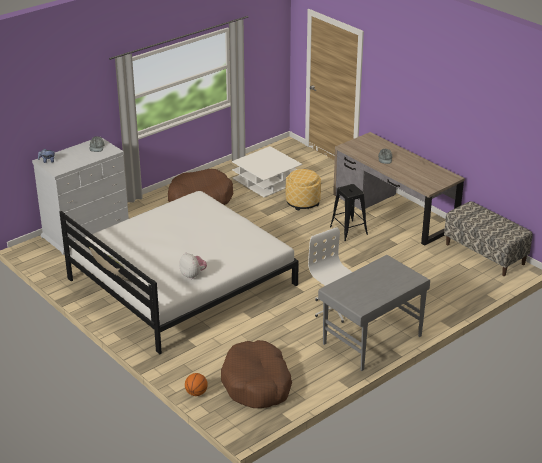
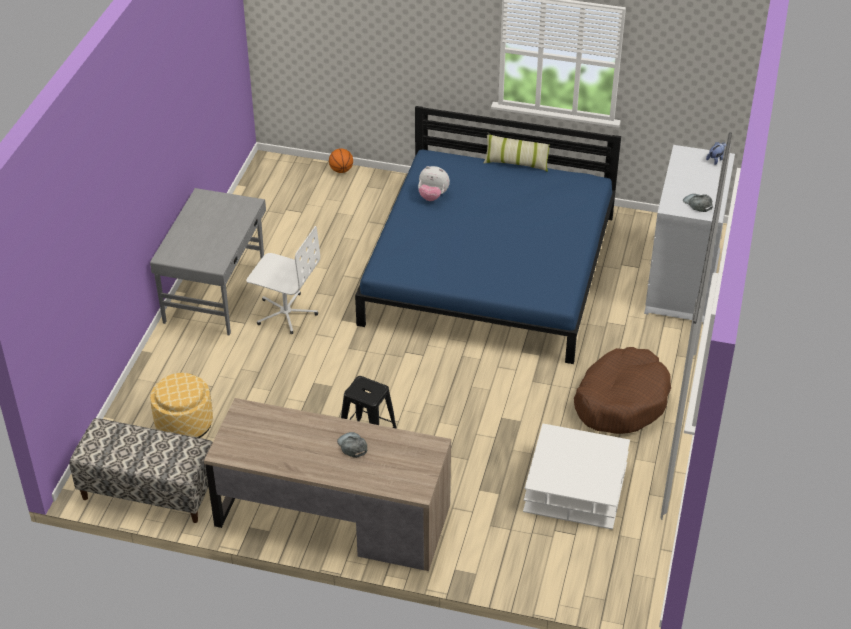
camera: 145 degrees right, 10 degrees up
white bed [60,191,299,354] -> blue bed [355,106,621,364]
brown dog bed [221,340,292,408] -> none
ottoman [286,169,321,211] -> ottoman moved to [150,373,213,438]

